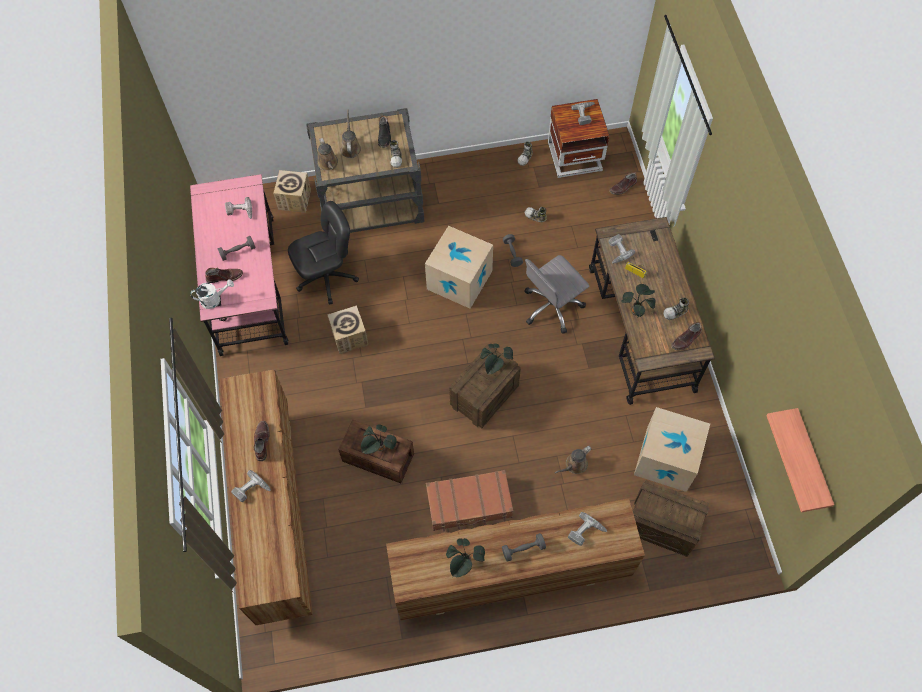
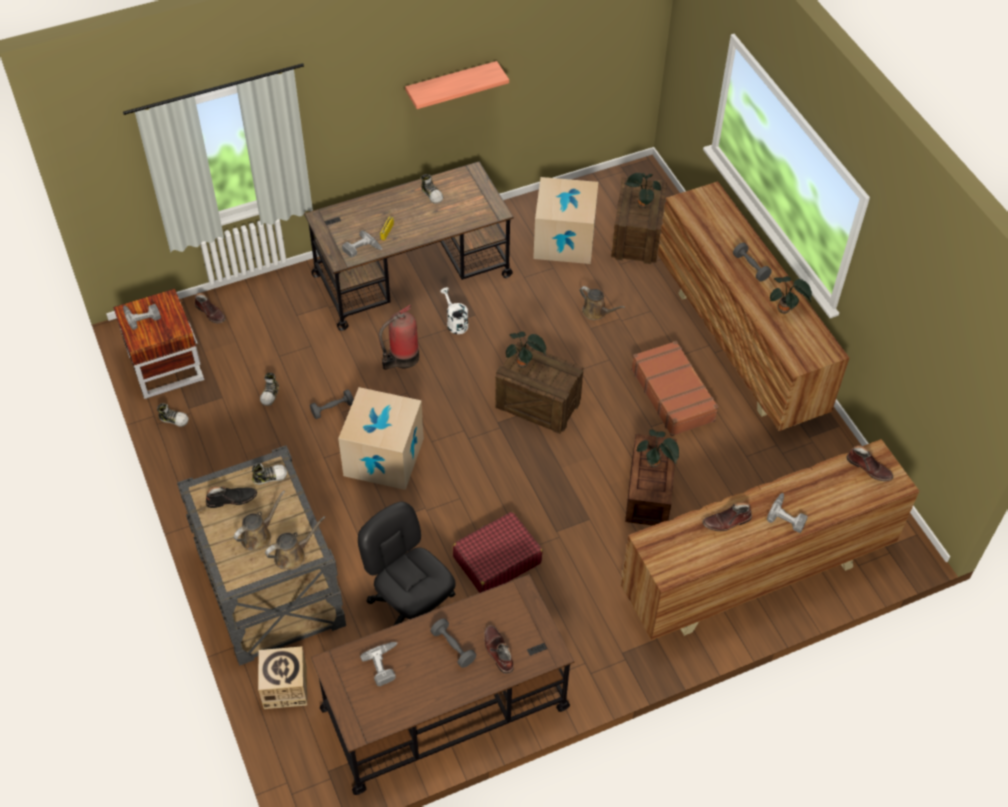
camera: 105 degrees left, 10 degrees down
pink desk [190,174,289,356] -> brown desk [311,574,574,795]
white watering can [191,279,234,309] -> white watering can moved to [440,287,468,334]
cardboard box [327,305,368,354] -> red suitcase [453,512,543,593]
brown watering can [340,109,361,158] -> brown watering can turned 150 degrees clockwise [234,490,285,551]
grey office chair [524,255,589,334] -> fire extinguisher [379,305,419,370]
power drill [568,512,607,546] -> none
potted plant [621,284,656,317] -> potted plant moved to [624,173,661,209]
brown boot [671,322,702,350] -> brown boot moved to [846,445,893,481]
shelf [766,408,834,513] -> shelf moved to [405,61,509,109]

